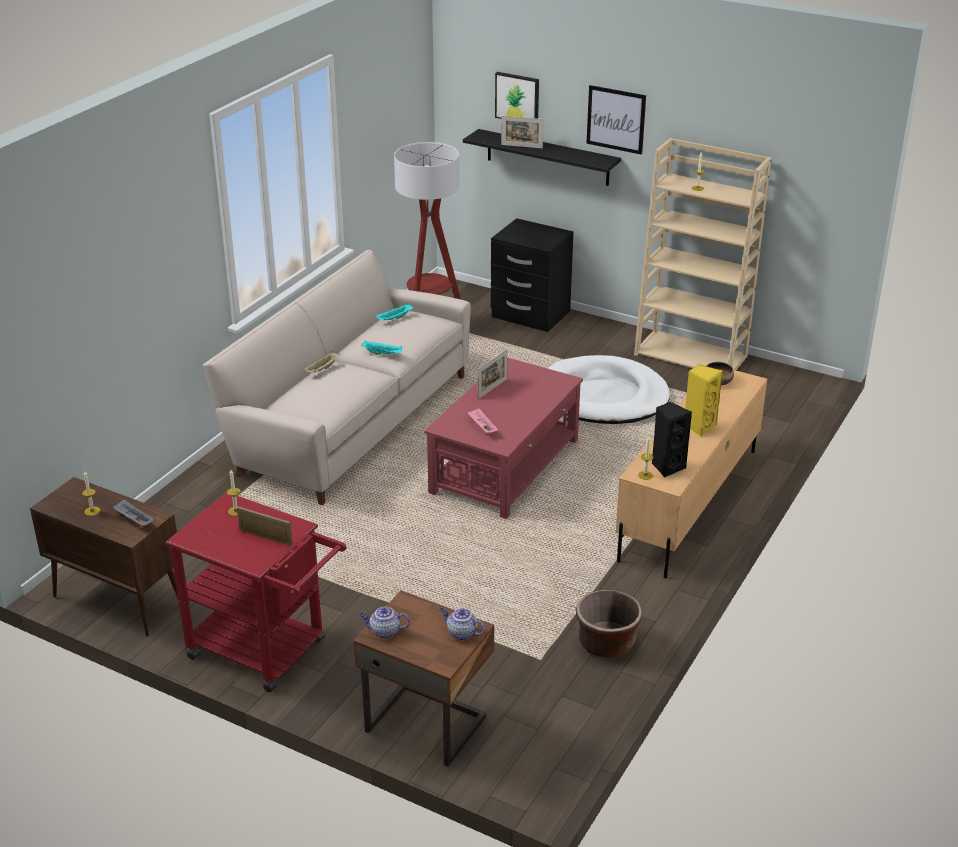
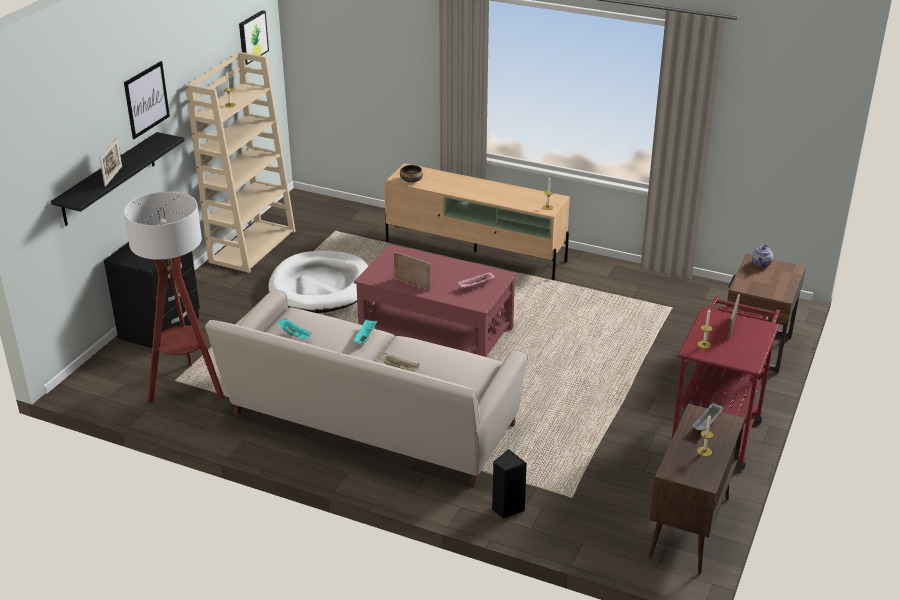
camera: 95 degrees left, 0 degrees up
teapot [359,607,410,639] -> none
picture [495,72,539,119] -> picture moved to [239,11,269,65]
brown planter [576,590,642,658] -> none
black speaker [652,402,692,477] -> black speaker moved to [492,449,527,519]
yellow speaker [685,364,723,437] -> none

